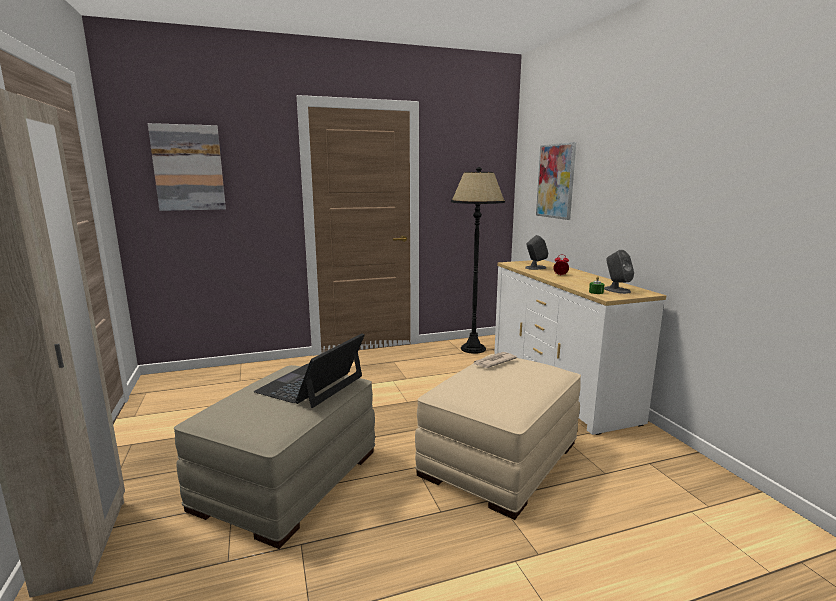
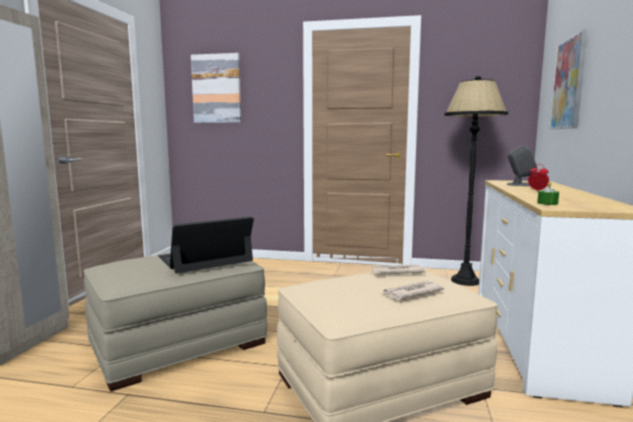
camera: 30 degrees right, 5 degrees down
grey speaker [604,250,634,294] -> none
none -> newspaper [383,281,444,300]

